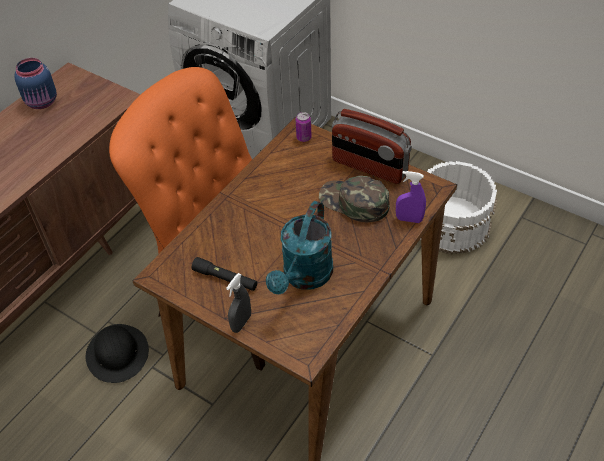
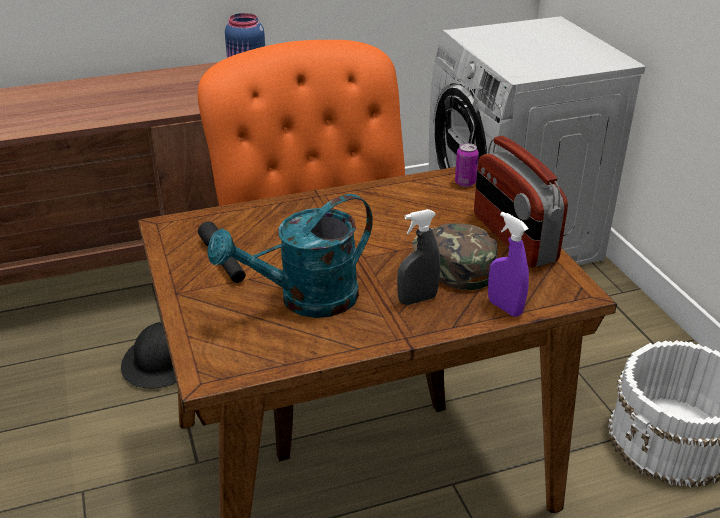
camera: 35 degrees right, 15 degrees down
grey spray bottle [226,273,251,333] -> grey spray bottle moved to [397,209,440,305]

